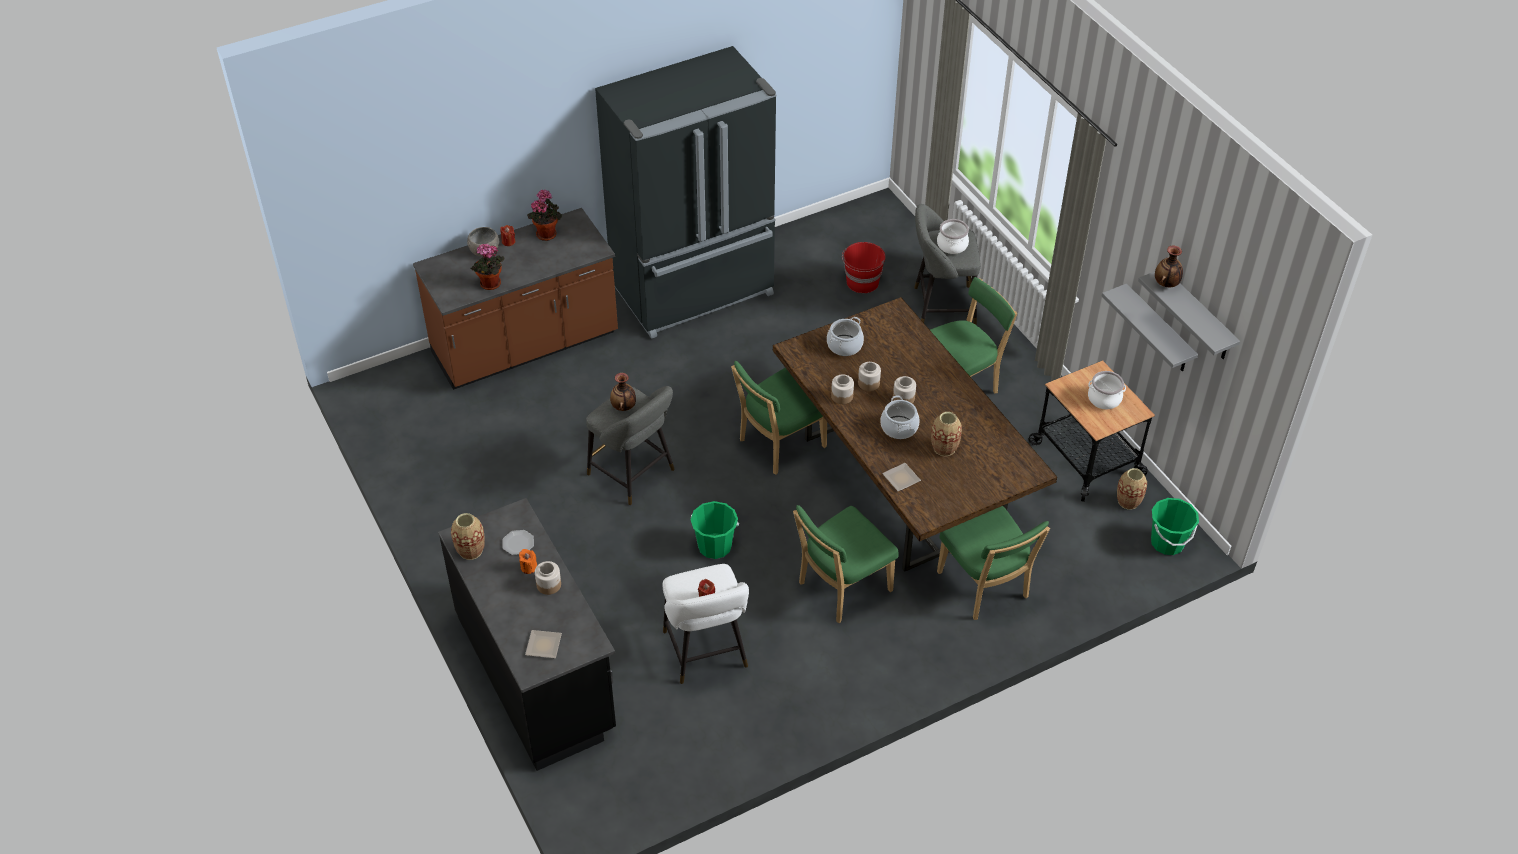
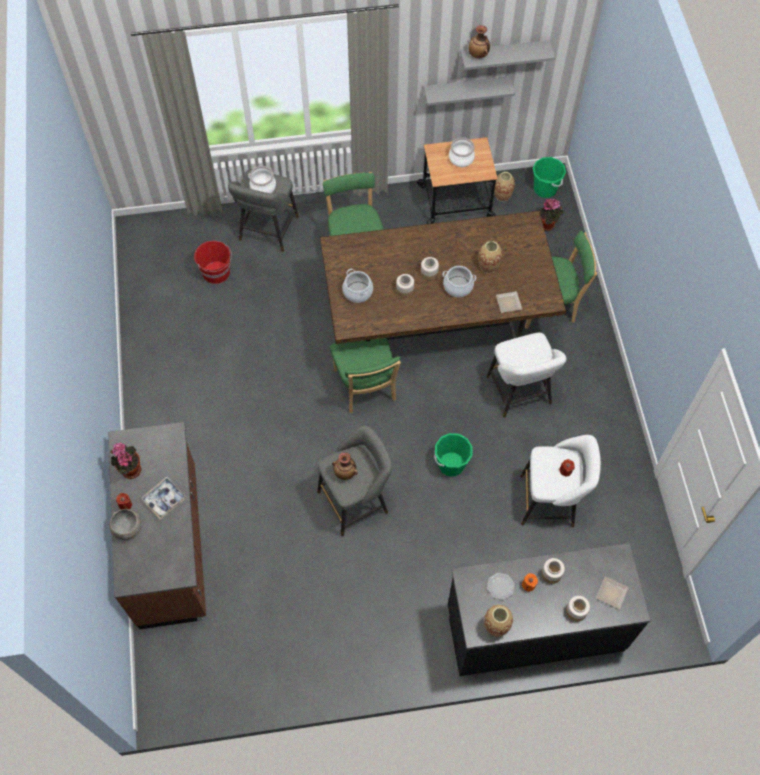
camera: 70 degrees left, 15 degrees up
potted plant [470,244,504,290] -> potted plant moved to [540,199,564,231]
black fridge [595,46,777,339] -> none
green chair [793,505,899,623] -> white stool [486,333,566,418]
jar [831,375,854,404] -> jar moved to [566,596,590,621]
none -> tray [141,477,187,519]

